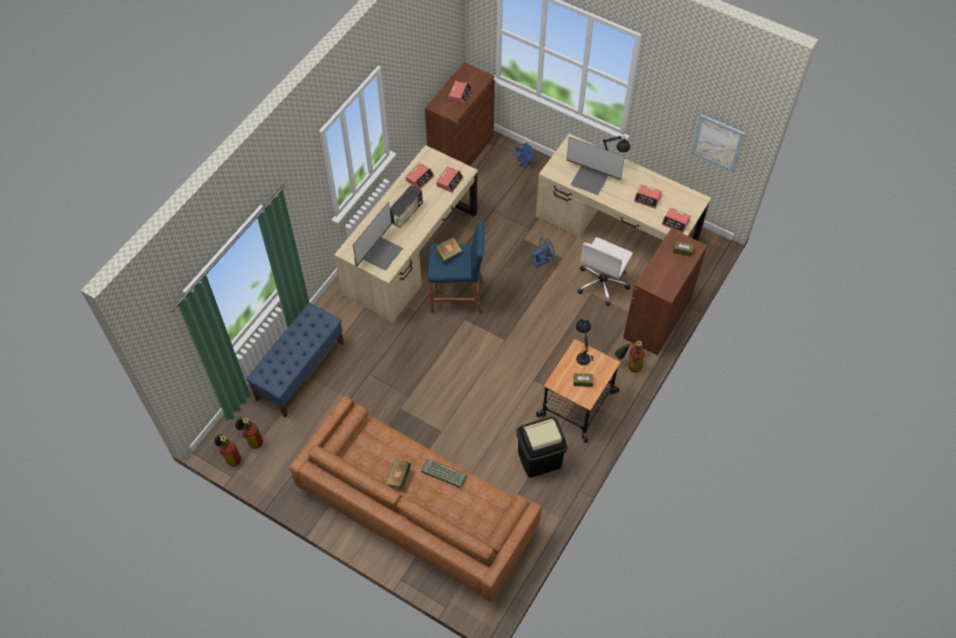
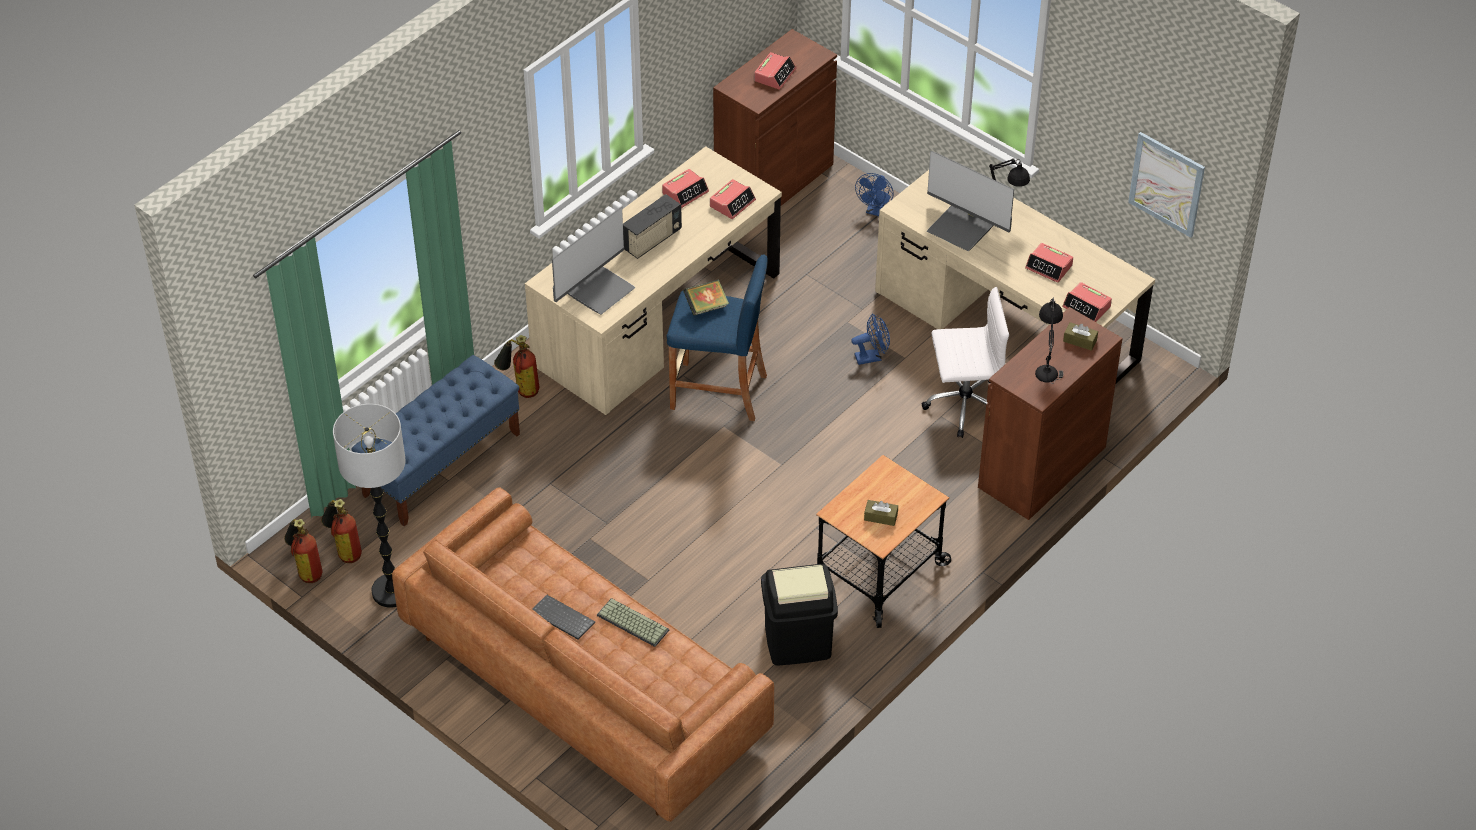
camera: 10 degrees right, 10 degrees down
book [386,460,411,488] -> keyboard [532,595,595,639]
black table lamp [576,318,594,366] -> black table lamp moved to [1035,297,1063,384]
white office chair [577,237,633,306] -> white office chair turned 135 degrees counterclockwise [922,287,1009,438]
fire extinguisher [615,340,645,372] -> fire extinguisher moved to [494,335,539,398]
none -> floor lamp [333,404,406,608]

